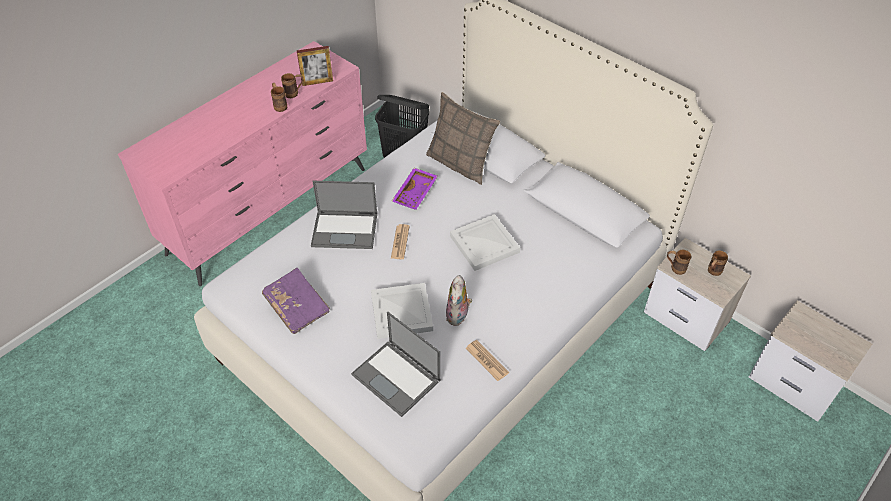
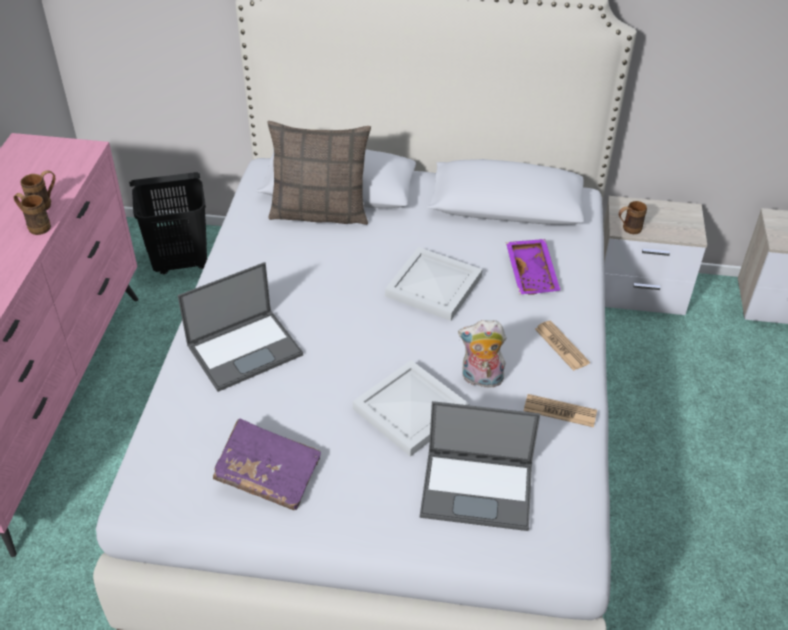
camera: 35 degrees left, 5 degrees down
picture frame [297,46,333,86] -> none
newspaper [391,224,409,259] -> newspaper moved to [535,320,590,371]
purple tray [392,168,438,210] -> purple tray moved to [506,239,560,295]
plush toy [446,275,472,326] -> plush toy turned 120 degrees clockwise [458,320,506,391]
brown mug [708,250,728,276] -> none

